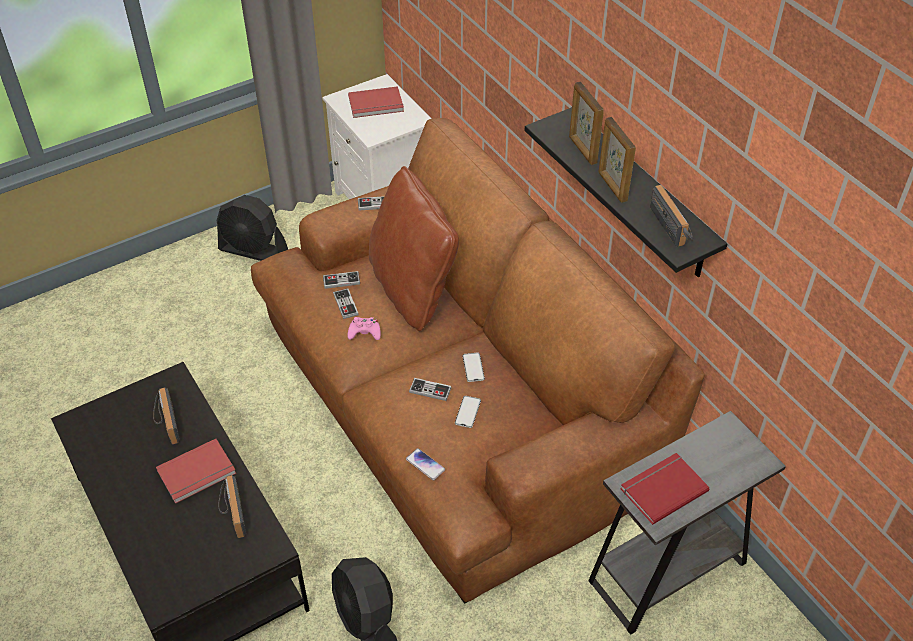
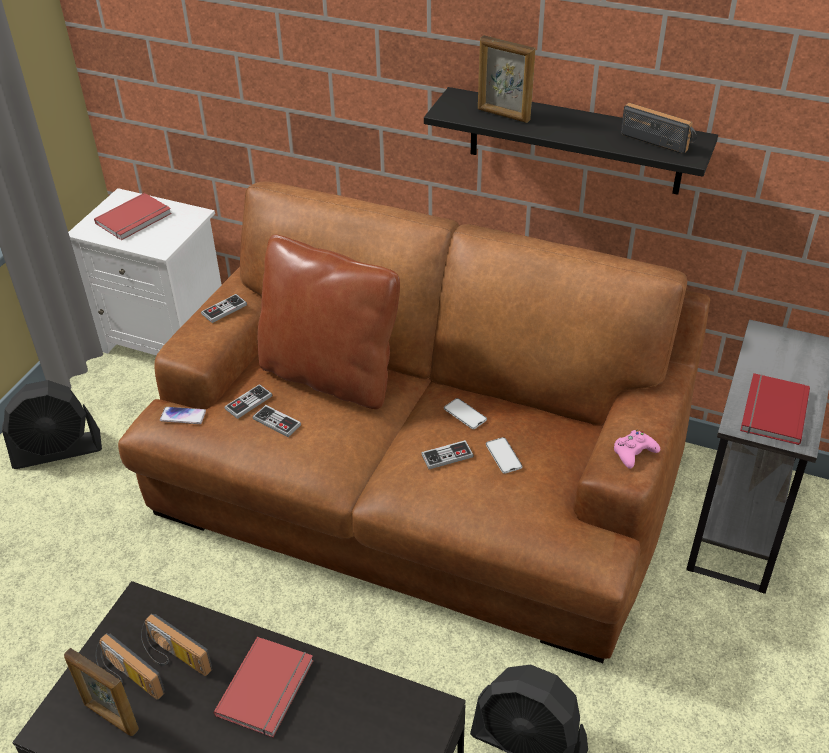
camera: 35 degrees left, 5 degrees down
radio [219,475,246,538] -> radio moved to [95,633,165,700]
pink game controller [347,317,381,340] -> pink game controller moved to [614,430,660,469]
phone [406,448,445,480] -> phone moved to [160,407,206,424]
picture frame [598,117,636,203] -> picture frame moved to [64,648,139,736]

